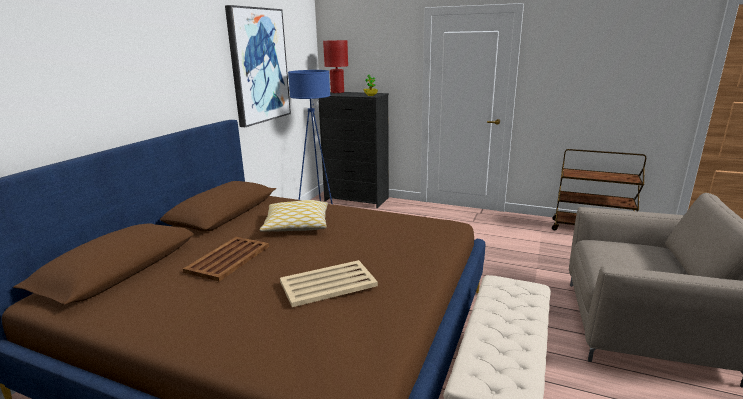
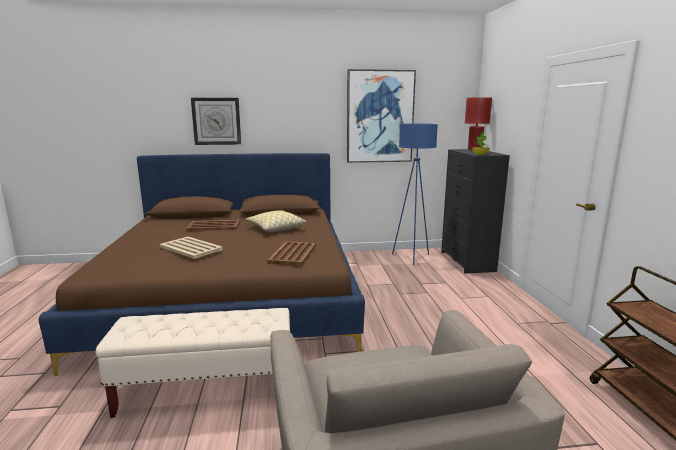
camera: 60 degrees right, 5 degrees down
none -> wall clock [191,98,241,145]
none -> brown tray [267,241,316,266]

